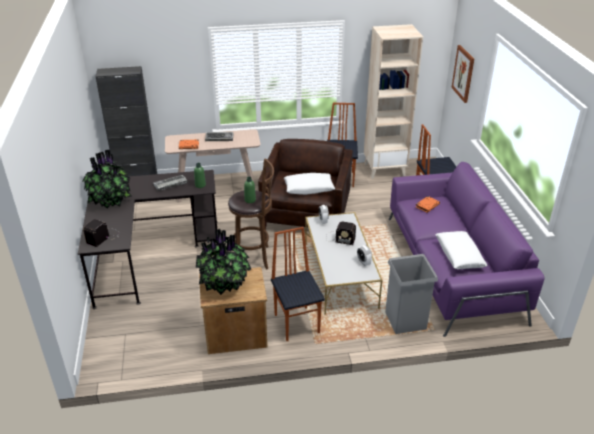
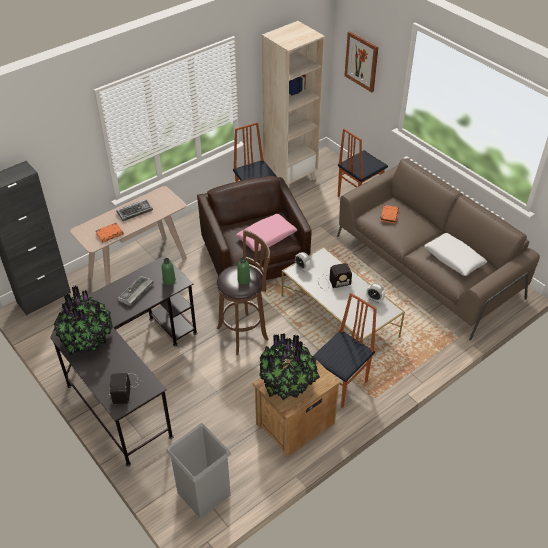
camera: 30 degrees left, 10 degrees up
chair [271,227,325,341] -> chair turned 90 degrees clockwise [313,293,377,408]
white pillow [284,173,335,195] -> pink pillow [236,214,297,251]
grey trash can [385,254,438,334] -> grey trash can moved to [166,423,231,519]
purple sofa [388,162,544,337] -> brown sofa [337,158,540,340]

